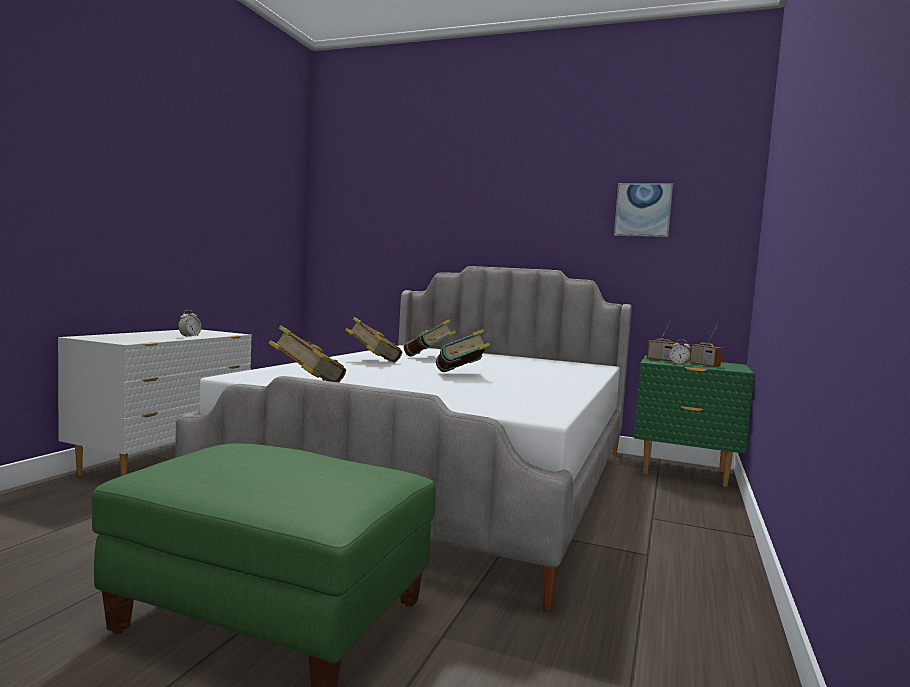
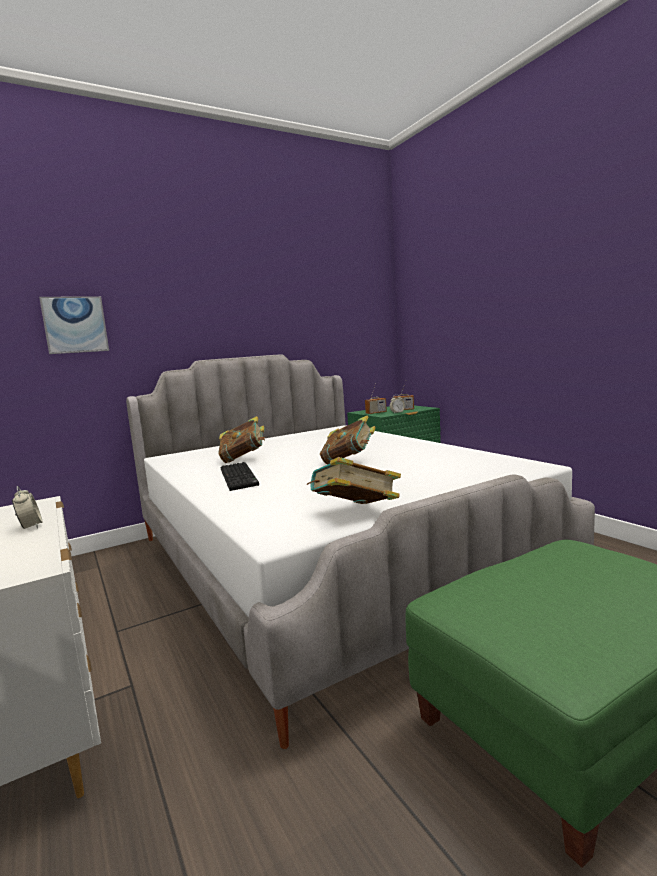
camera: 50 degrees left, 5 degrees up
book [345,317,402,363] -> keyboard [221,462,259,491]
picture [614,183,673,237] -> picture moved to [39,296,109,354]

